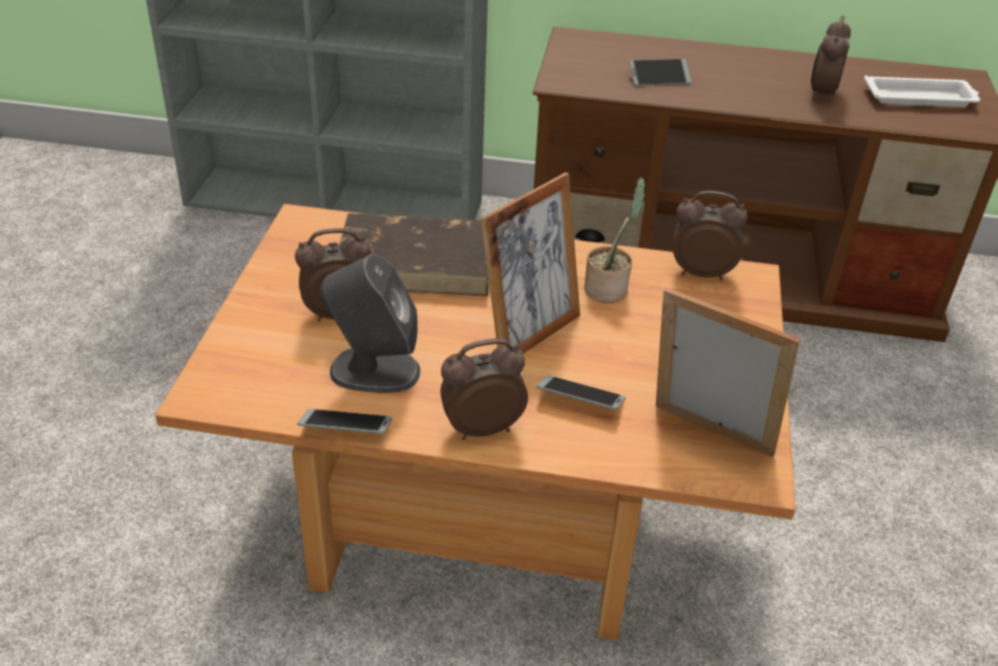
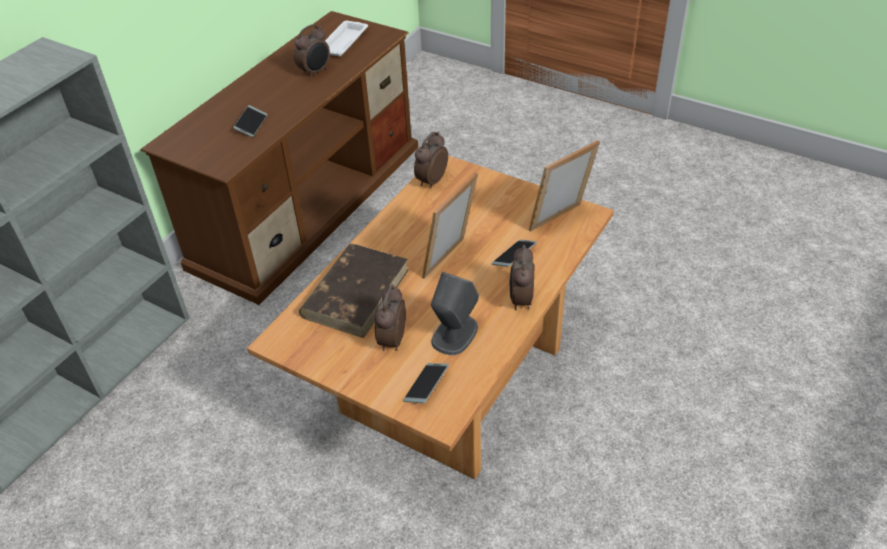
camera: 65 degrees left, 5 degrees up
phone [297,409,392,434] -> phone moved to [403,363,449,403]
picture frame [481,172,580,354] -> picture frame turned 120 degrees counterclockwise [422,173,478,279]
potted plant [584,177,645,303] -> none
alarm clock [811,15,851,101] -> alarm clock turned 90 degrees counterclockwise [294,24,330,78]

